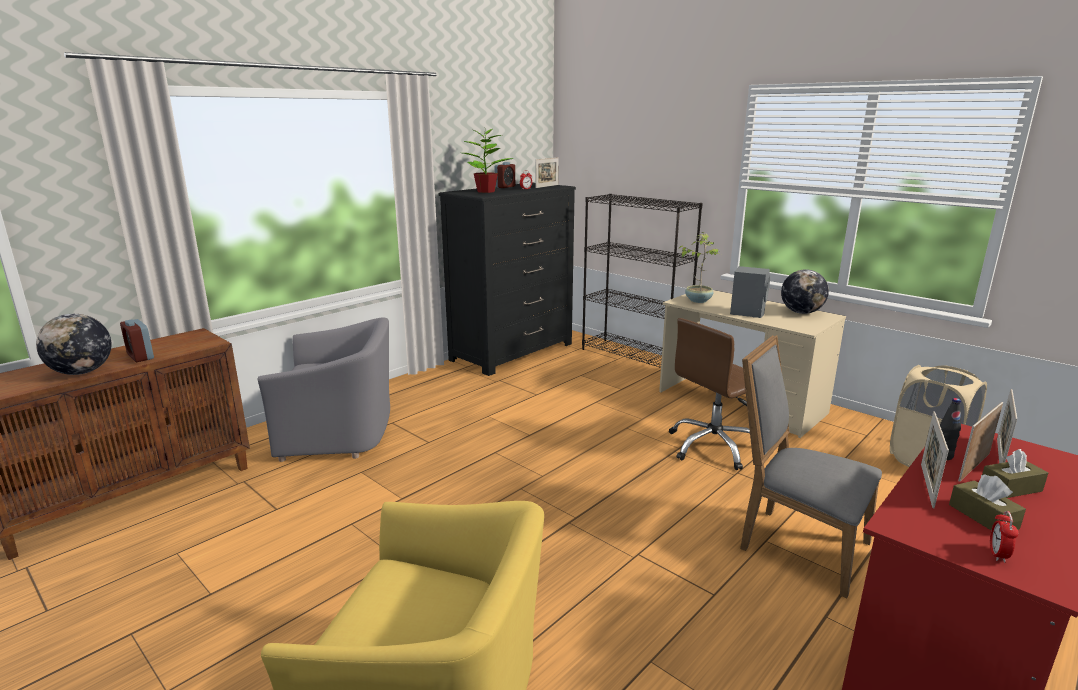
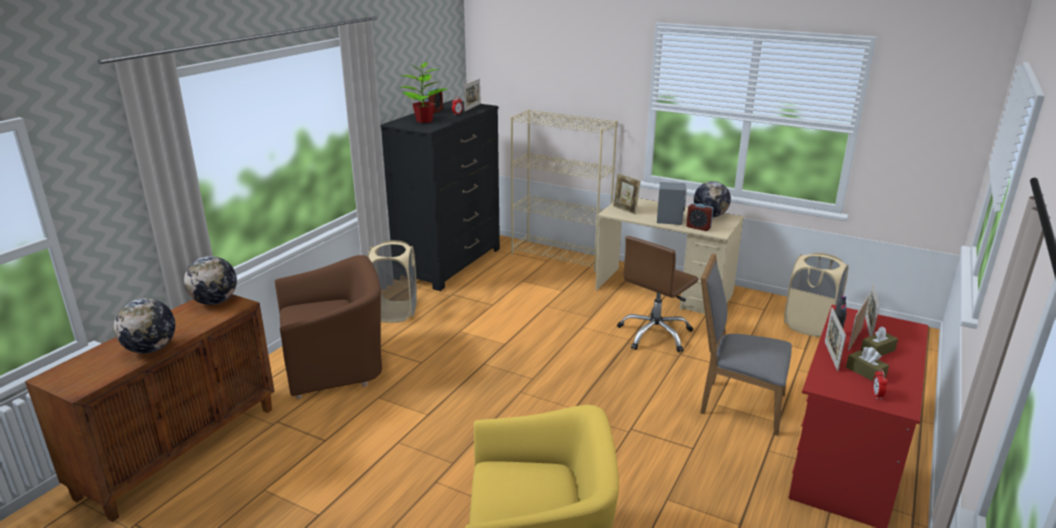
camera: 15 degrees left, 5 degrees up
alarm clock [120,319,154,362] -> alarm clock moved to [686,203,713,231]
grey armchair [258,318,390,462] -> brown armchair [275,255,382,399]
black bookcase [582,194,703,368] -> beige bookcase [510,109,618,273]
potted plant [678,232,719,303] -> picture frame [613,173,641,215]
none -> globe [184,256,237,305]
none -> beige laundry basket [368,240,417,323]

